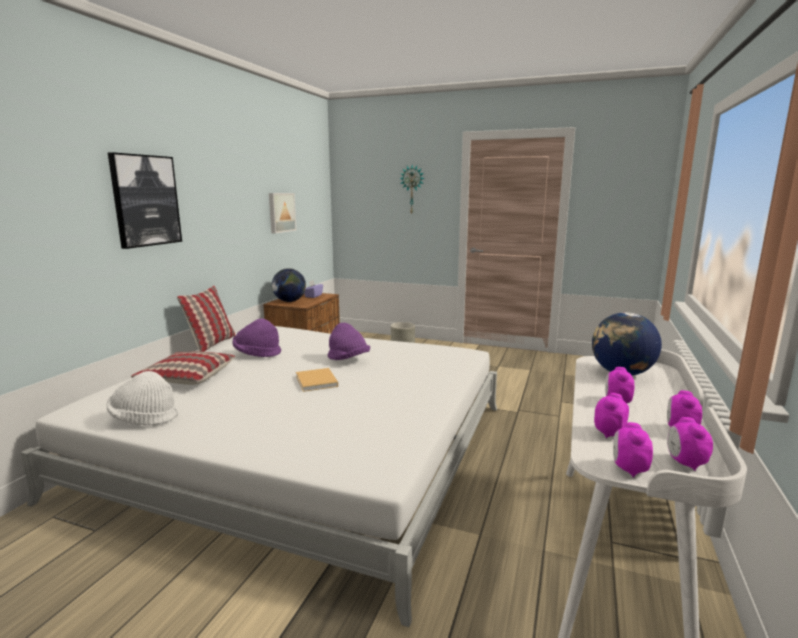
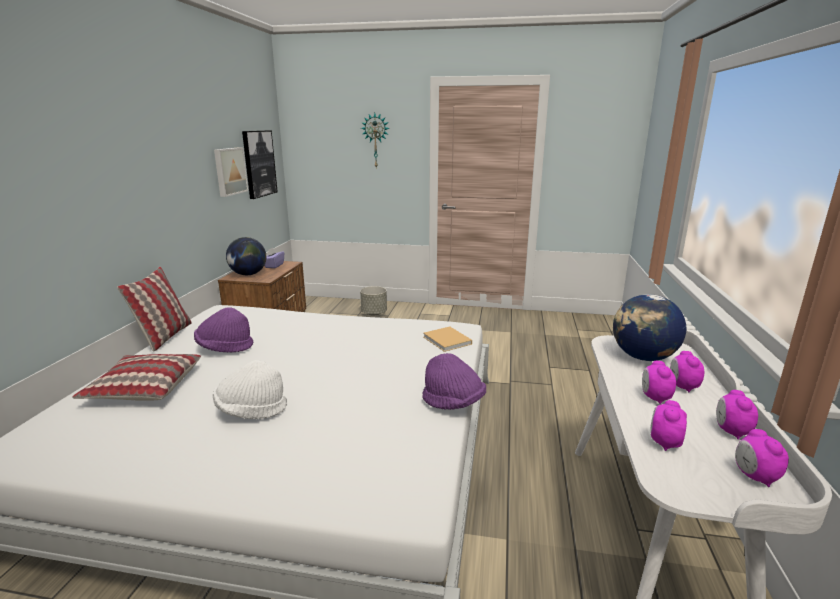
camera: 10 degrees left, 5 degrees up
white hat [106,371,179,425] -> white hat moved to [213,360,287,419]
picture [108,152,182,249] -> picture moved to [242,130,278,199]
beige book [296,368,338,392] -> beige book moved to [424,326,472,352]
purple hat [327,323,370,360] -> purple hat moved to [422,353,486,410]
alarm clock [613,422,653,477] -> alarm clock moved to [670,351,704,392]

